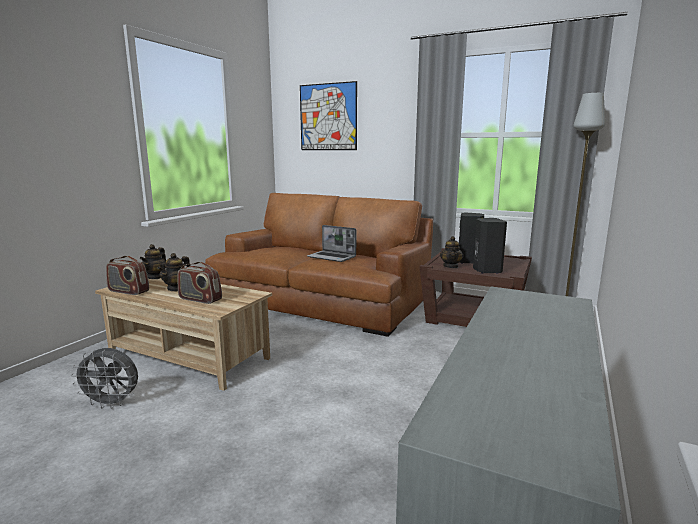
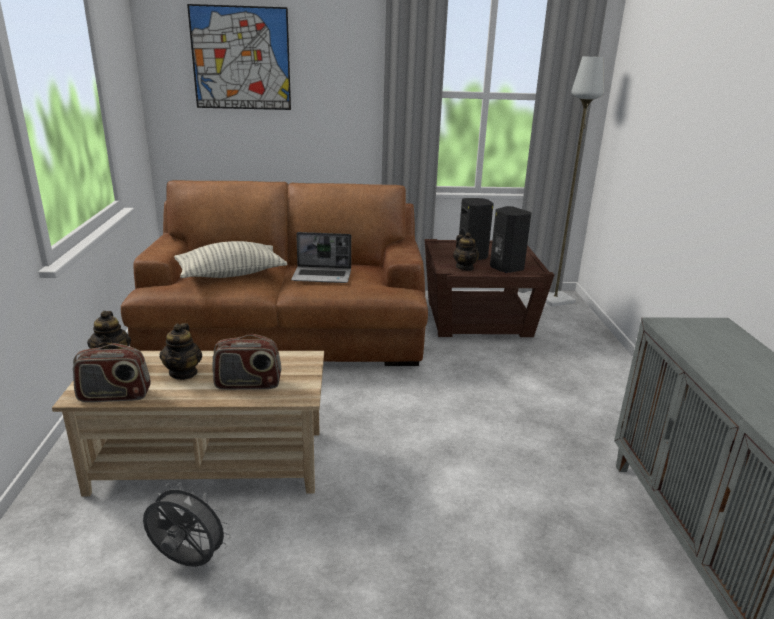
camera: 30 degrees left, 10 degrees up
grey fan [71,348,138,409] -> grey fan turned 135 degrees counterclockwise [143,483,231,567]
none -> pillow [174,241,287,278]

